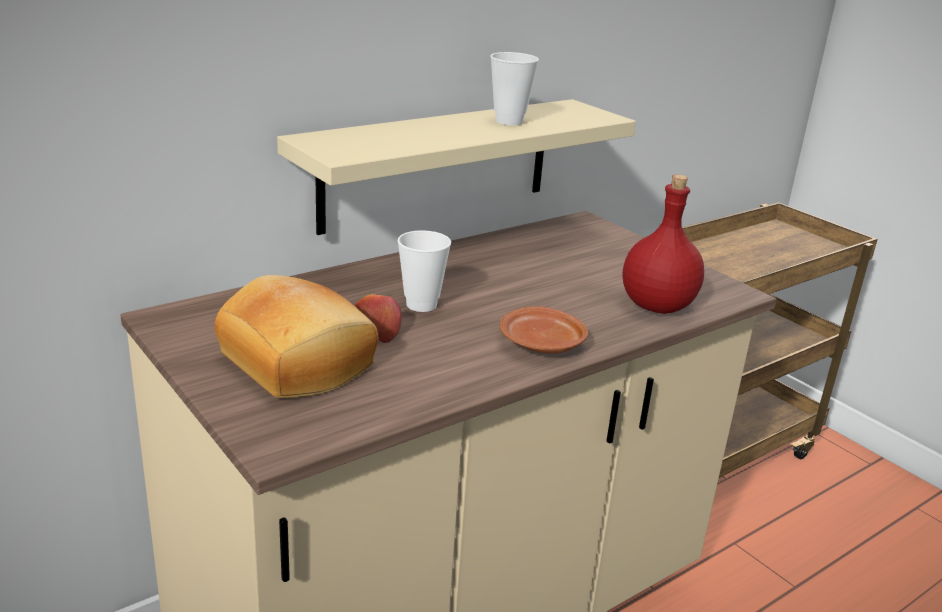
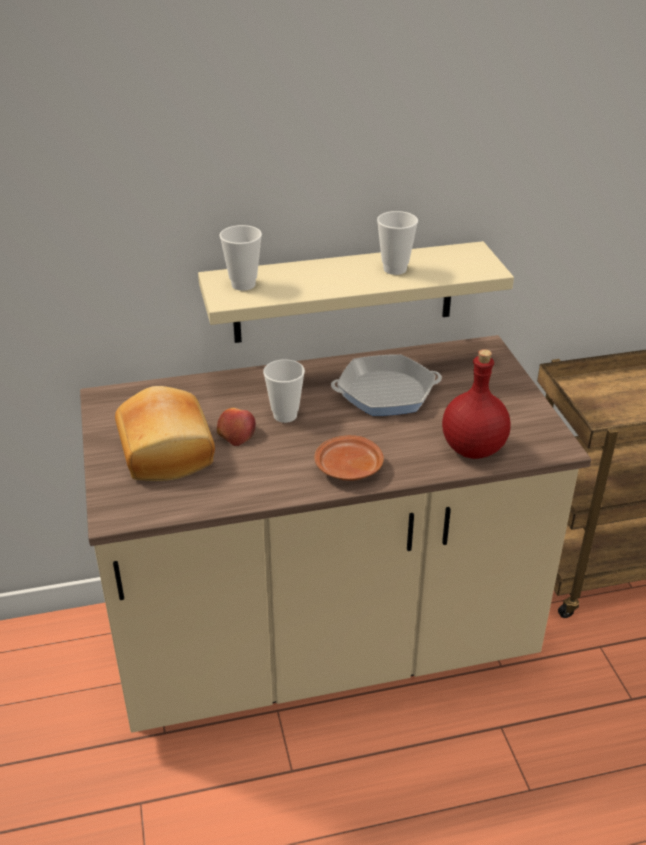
camera: 25 degrees right, 10 degrees up
none -> cup [219,225,262,291]
none -> frying pan [331,354,442,416]

